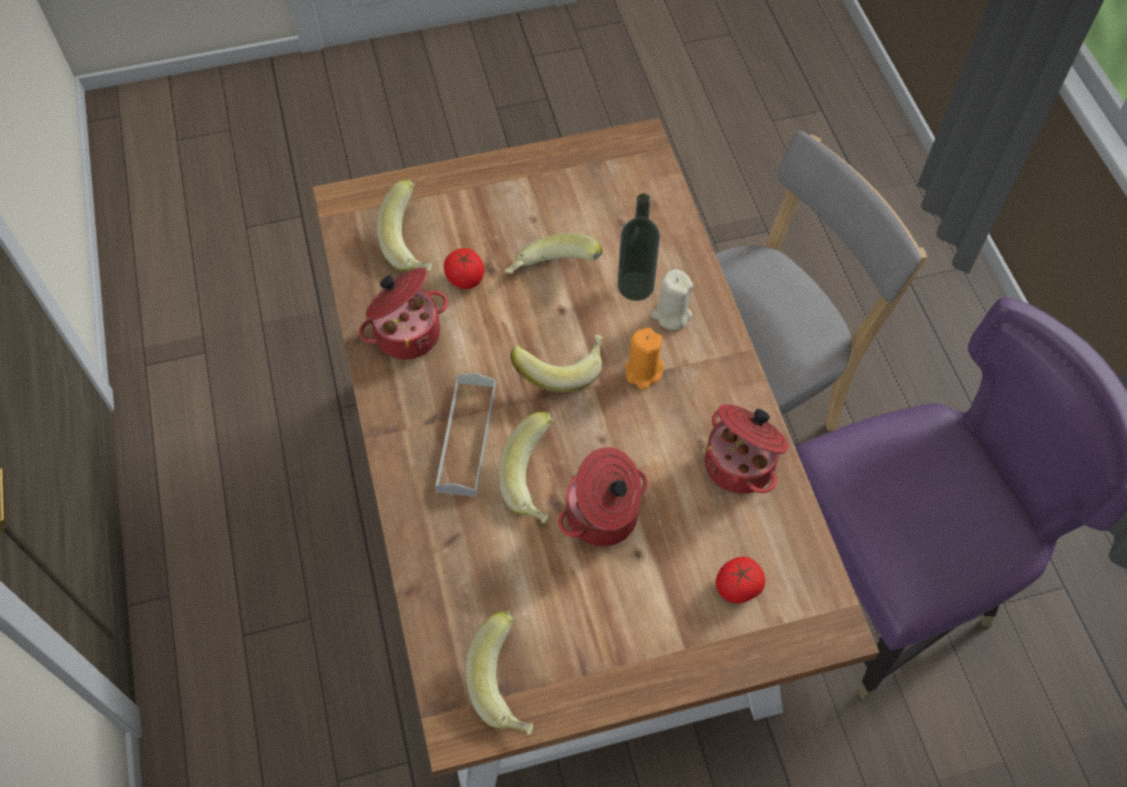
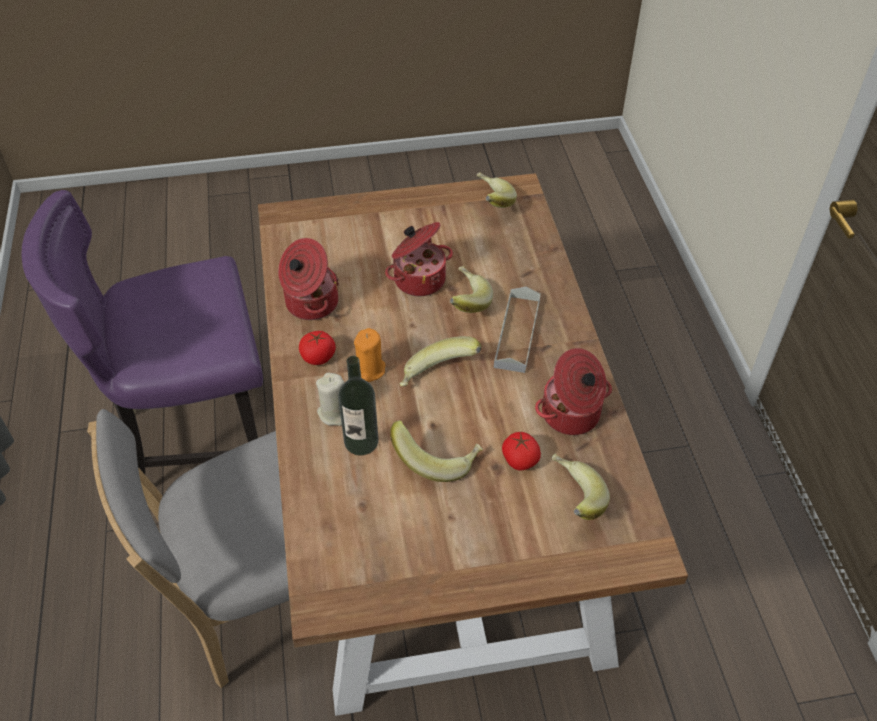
camera: 175 degrees left, 10 degrees down
tomato [716,557,765,603] -> tomato moved to [299,331,336,365]

